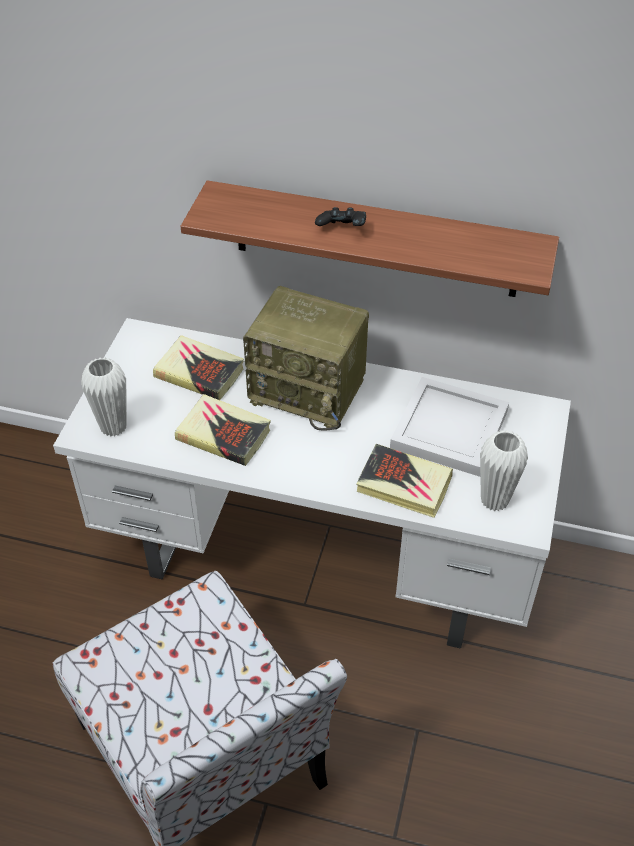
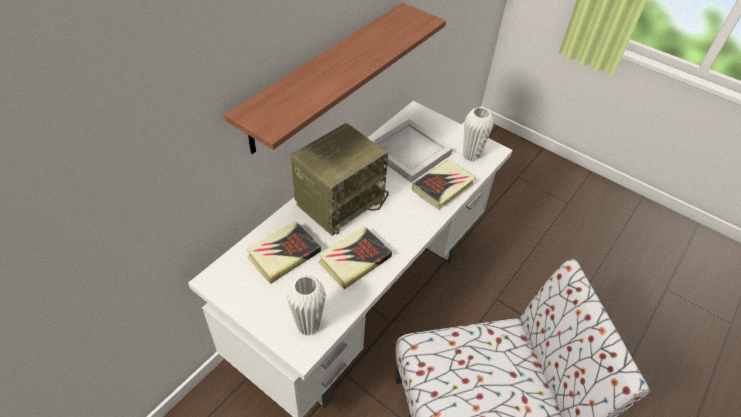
camera: 70 degrees left, 0 degrees up
black game controller [315,207,366,226] -> none

